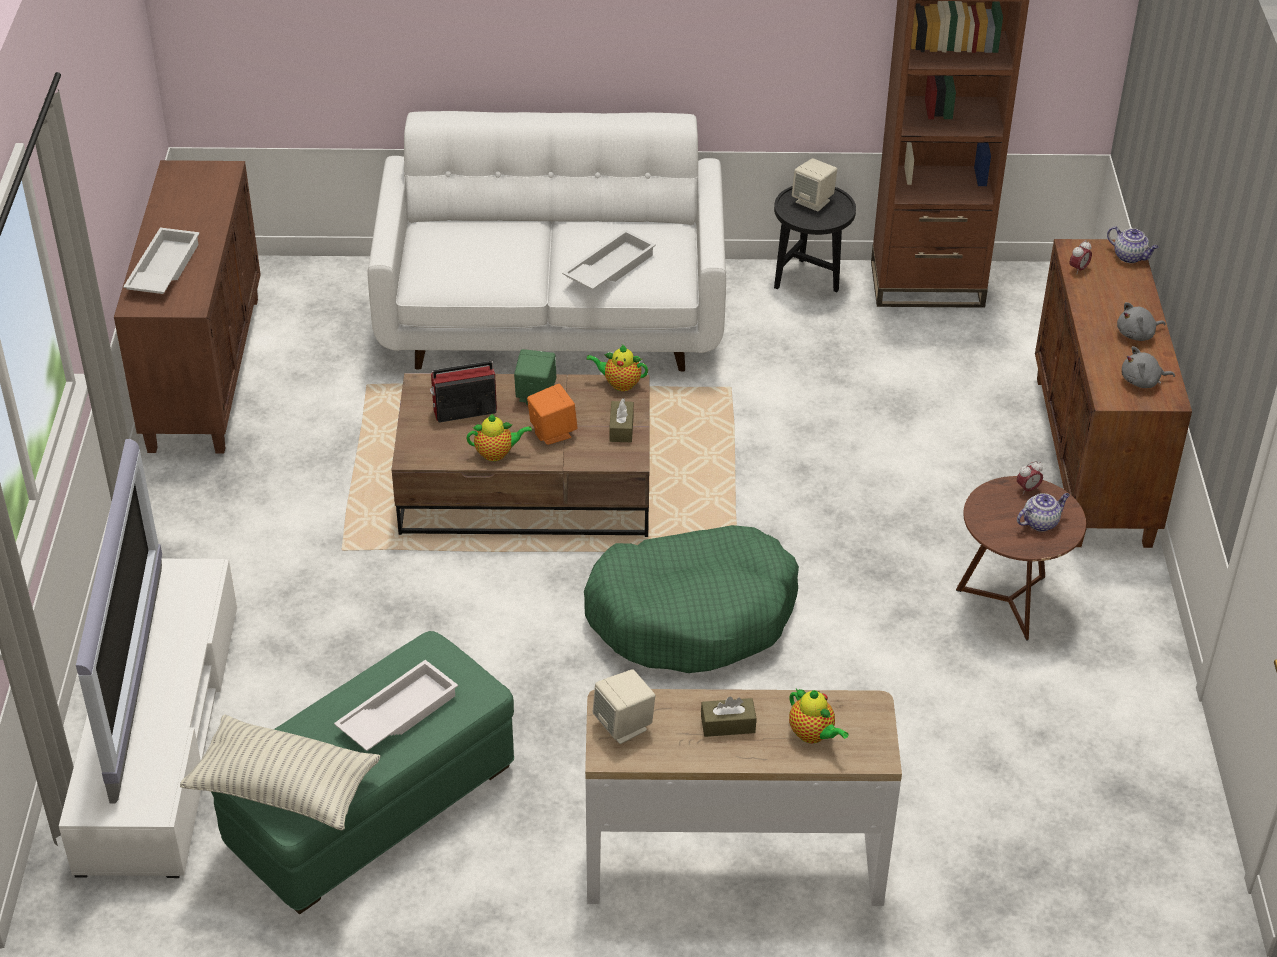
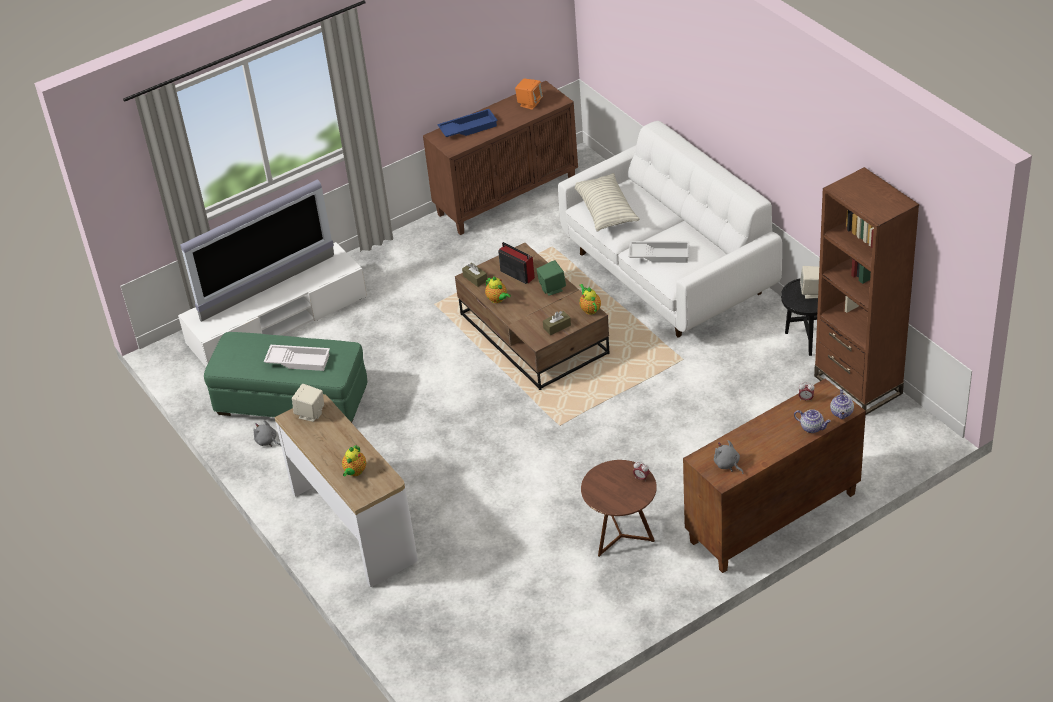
camera: 60 degrees right, 0 degrees up
white tray [123,228,200,294] -> blue tray [437,109,498,137]
pillow [180,714,380,831] -> pillow moved to [575,173,640,232]
orange speaker [527,384,577,445] -> orange speaker moved to [515,79,543,110]
green dog bed [584,525,799,673] -> none
brown tissue box [701,697,756,737] -> brown tissue box moved to [462,263,487,287]
teapot [1017,493,1070,532] -> teapot moved to [794,409,831,433]
grey plush toy [1117,302,1166,341] -> grey plush toy moved to [254,420,281,447]

